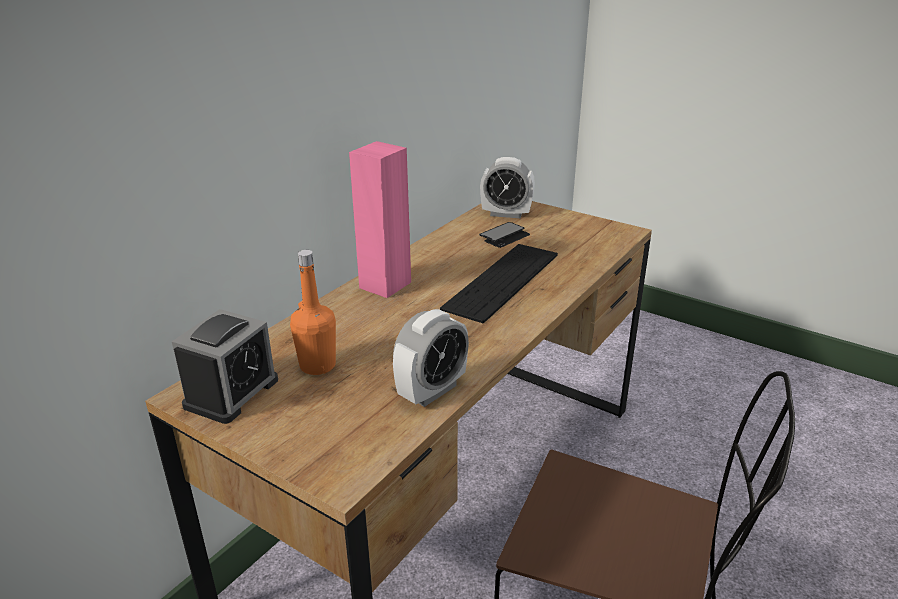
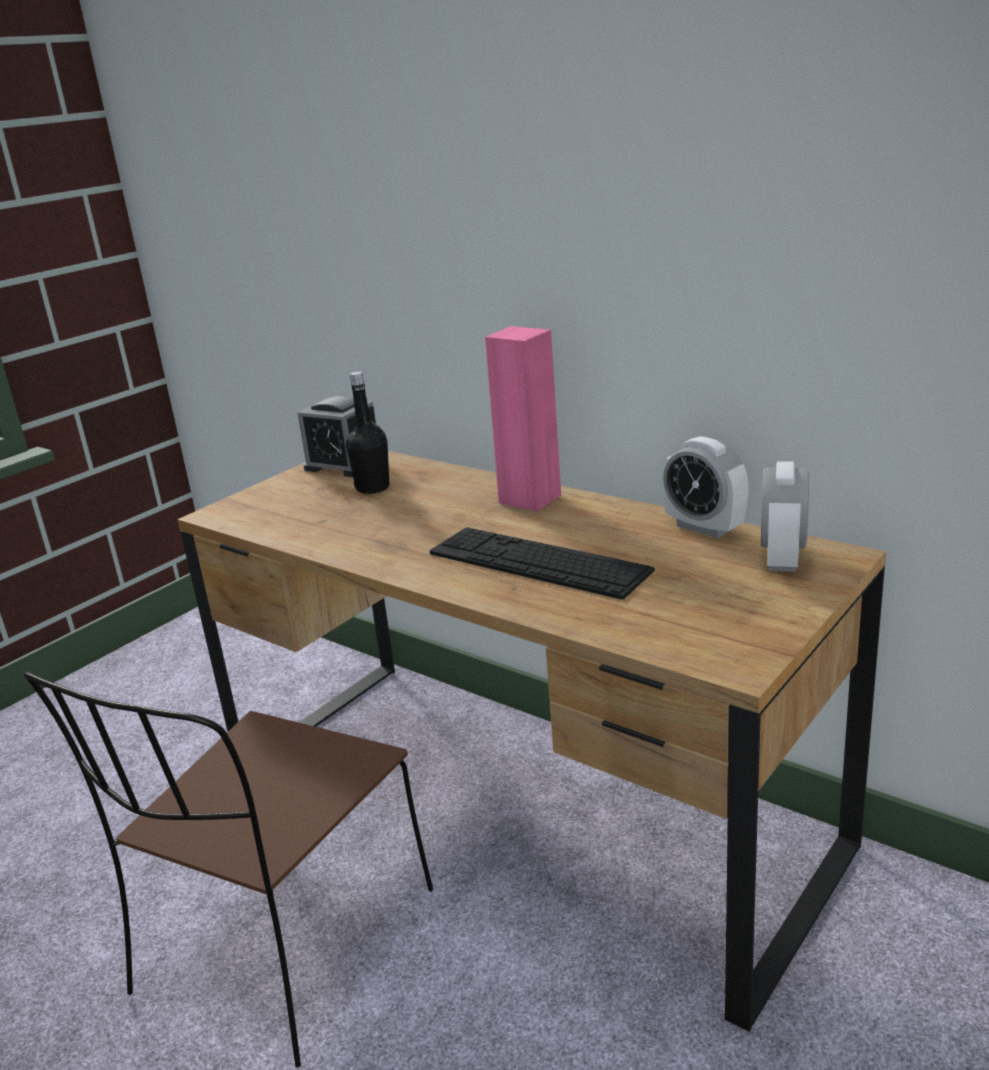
camera: 95 degrees right, 5 degrees down
orange bottle [290,250,336,375] -> black bottle [346,371,390,494]
alarm clock [393,309,469,407] -> alarm clock moved to [662,436,748,538]
phone [479,222,530,248] -> none

